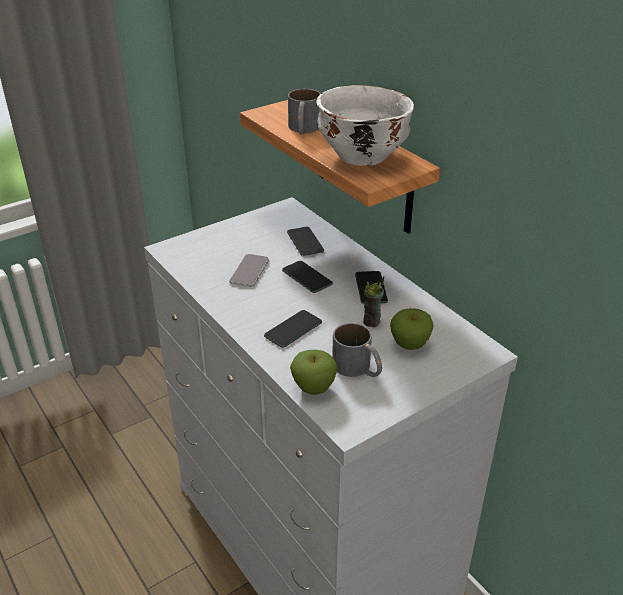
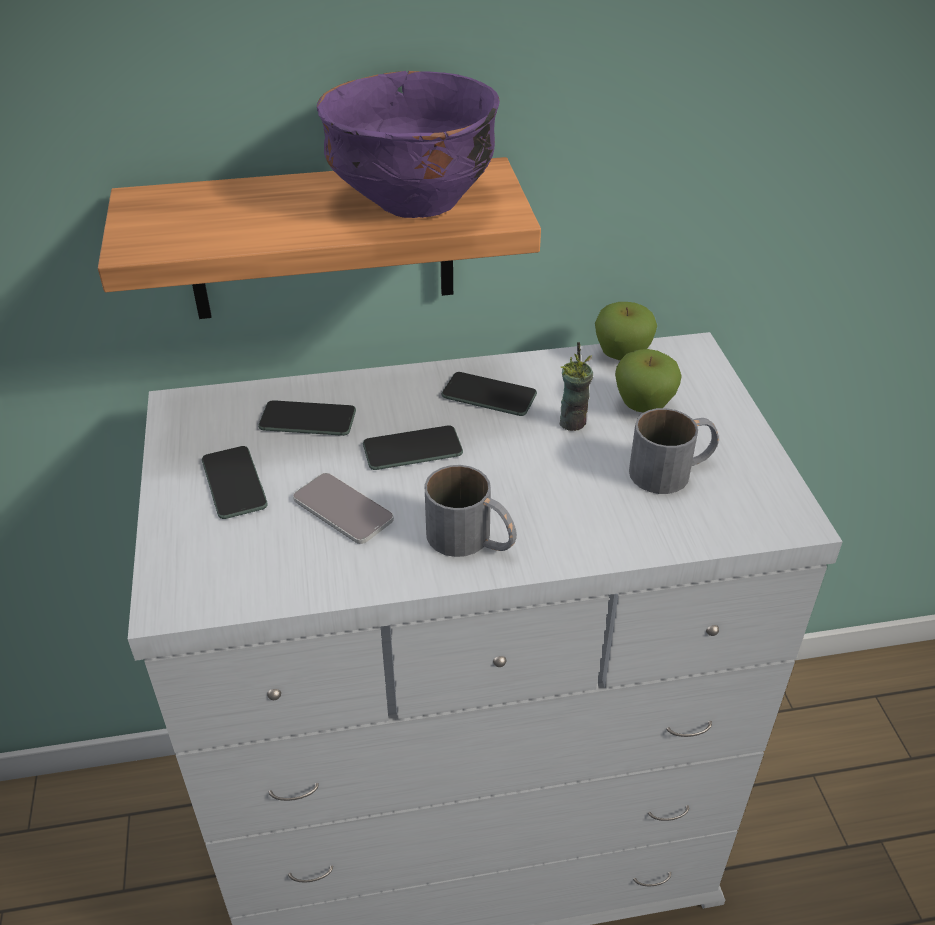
camera: 65 degrees left, 5 degrees up
phone [264,310,322,348] -> phone moved to [202,446,268,519]
grey mug [288,89,321,135] -> grey mug moved to [424,465,517,557]
apple [290,350,338,395] -> apple moved to [595,302,657,360]
white bowl [316,85,414,166] -> purple bowl [317,71,500,218]

